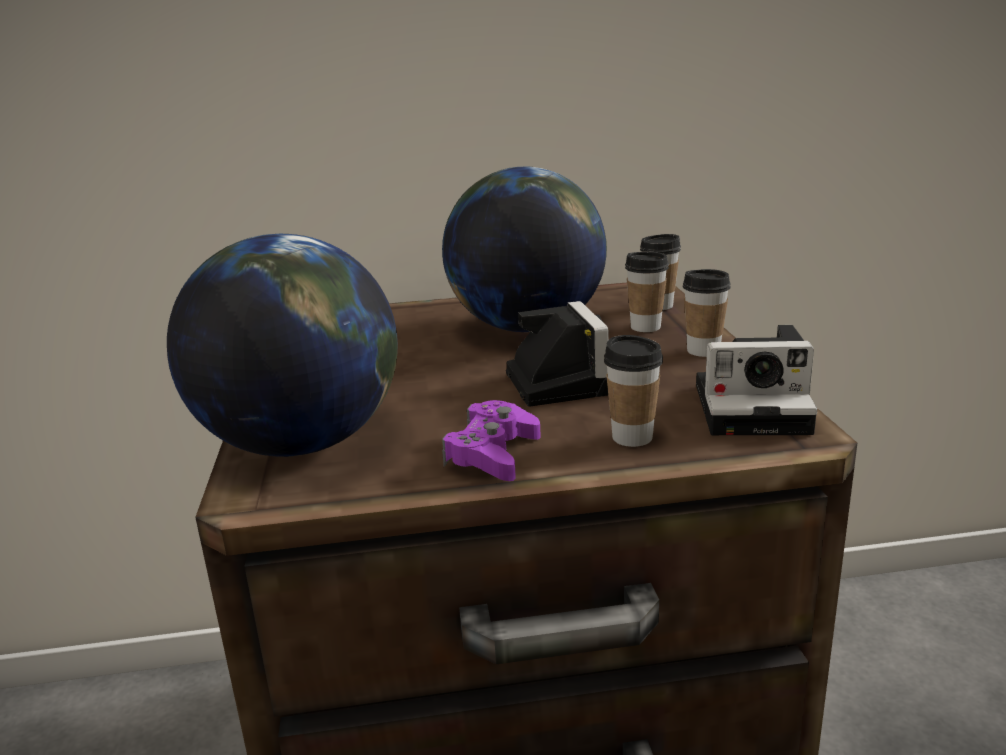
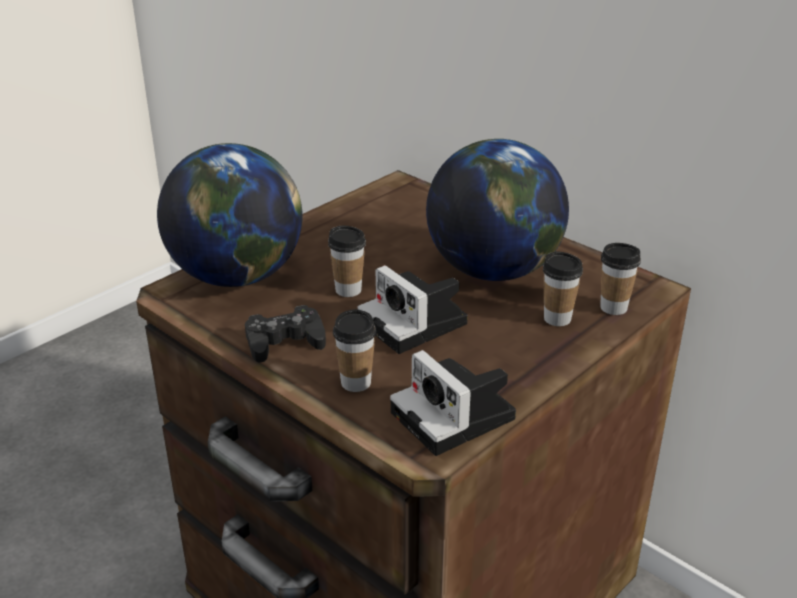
camera: 50 degrees right, 10 degrees up
purple game controller [442,400,541,481] -> black game controller [245,305,326,363]
camera [506,301,608,406] -> camera turned 105 degrees clockwise [358,265,468,354]
cup [683,269,731,357] -> cup moved to [328,226,366,297]

